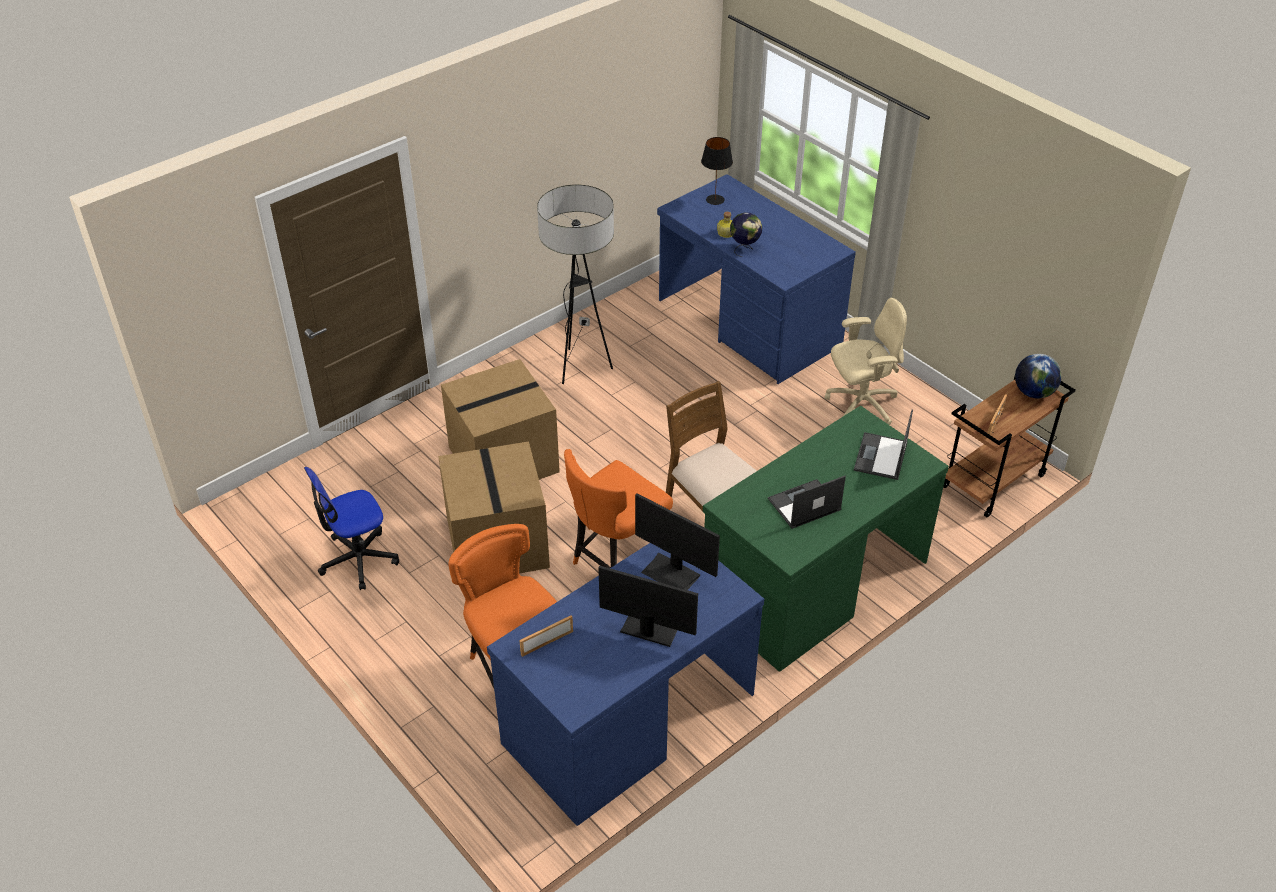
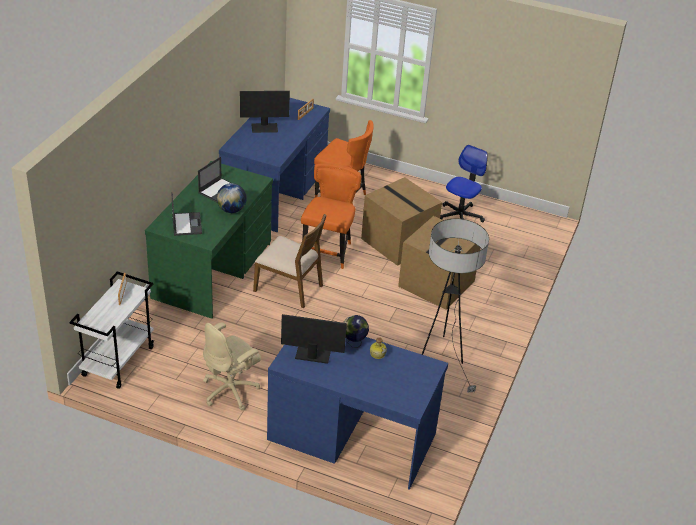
camera: 150 degrees right, 5 degrees down
monitor [635,494,720,590] -> monitor moved to [281,314,347,364]
black table lamp [701,137,733,205] -> none
brown cart [943,376,1076,517] -> white cart [69,271,154,389]
globe [1015,354,1062,398] -> globe moved to [217,183,247,213]

